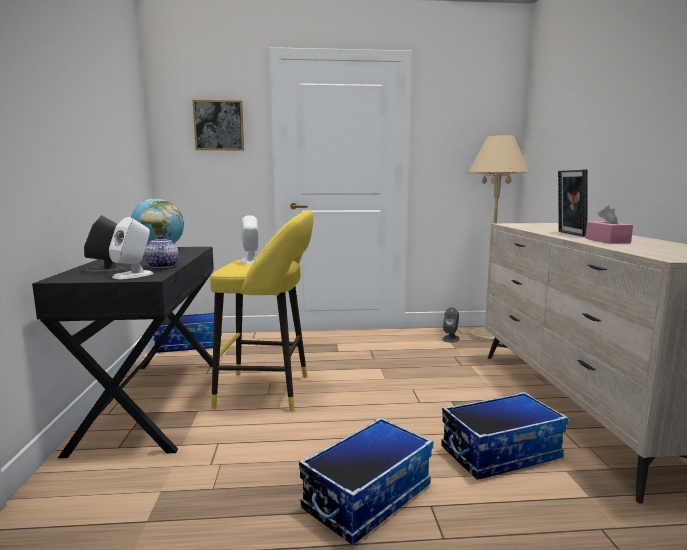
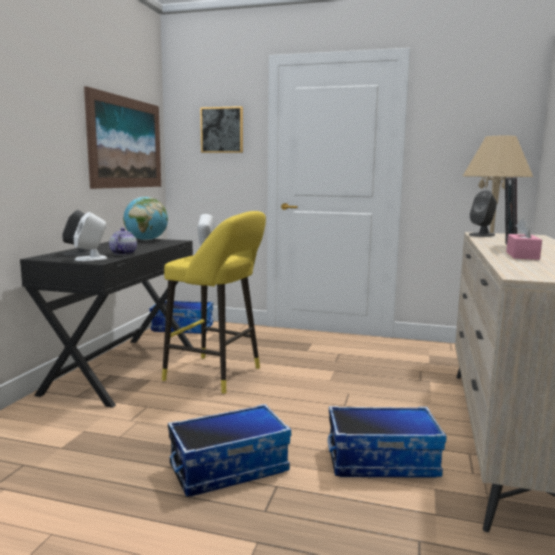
camera: 20 degrees right, 0 degrees up
grey speaker [442,307,459,343] -> grey speaker moved to [469,190,497,237]
none -> picture [84,86,161,189]

